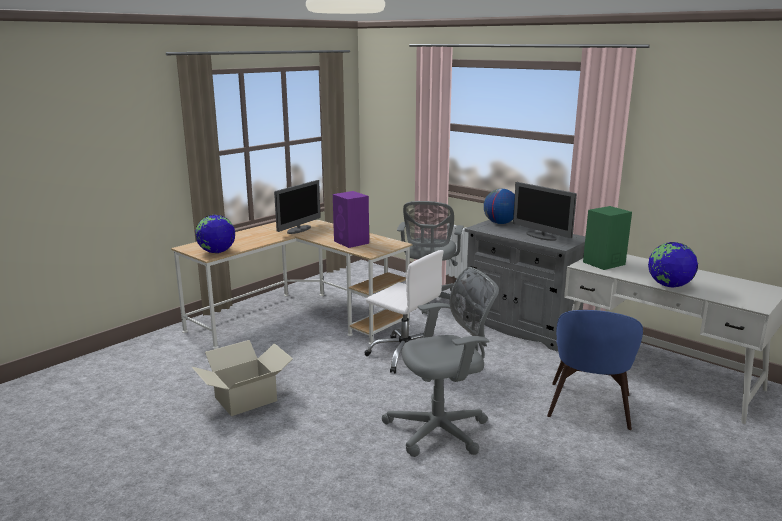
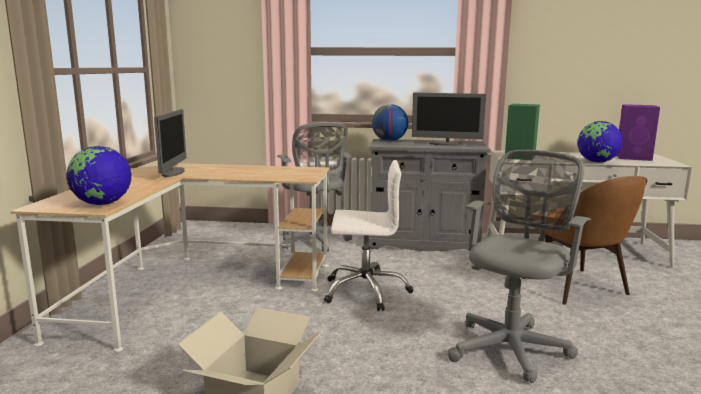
camera: 35 degrees left, 5 degrees down
purple speaker [333,191,369,248] -> purple speaker moved to [616,104,660,161]
blue chair [547,310,643,430] -> brown chair [522,176,647,305]

